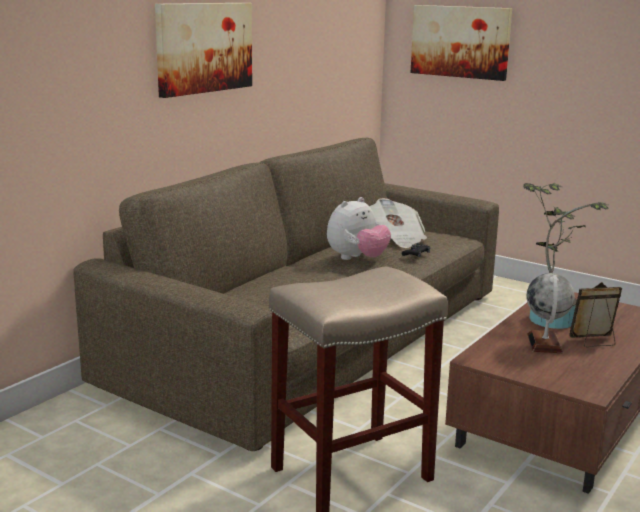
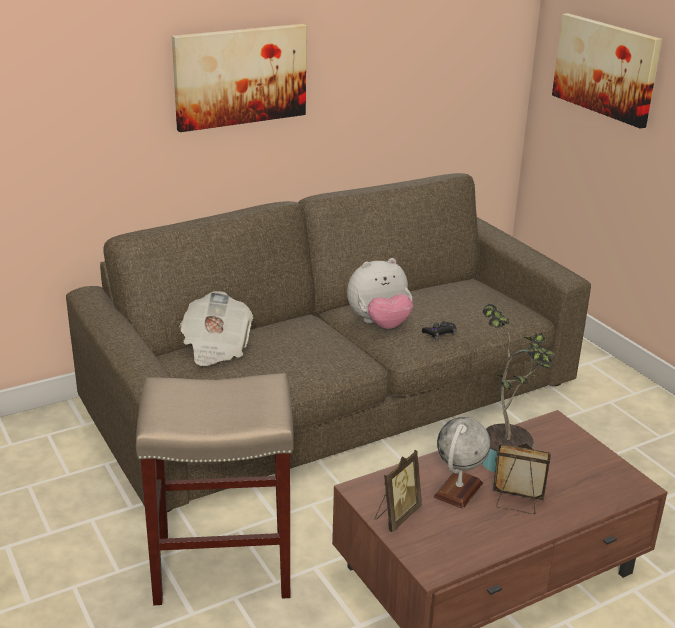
camera: 25 degrees right, 10 degrees up
newspaper [370,198,427,248] -> newspaper moved to [180,291,253,366]
none -> picture frame [375,450,422,532]

